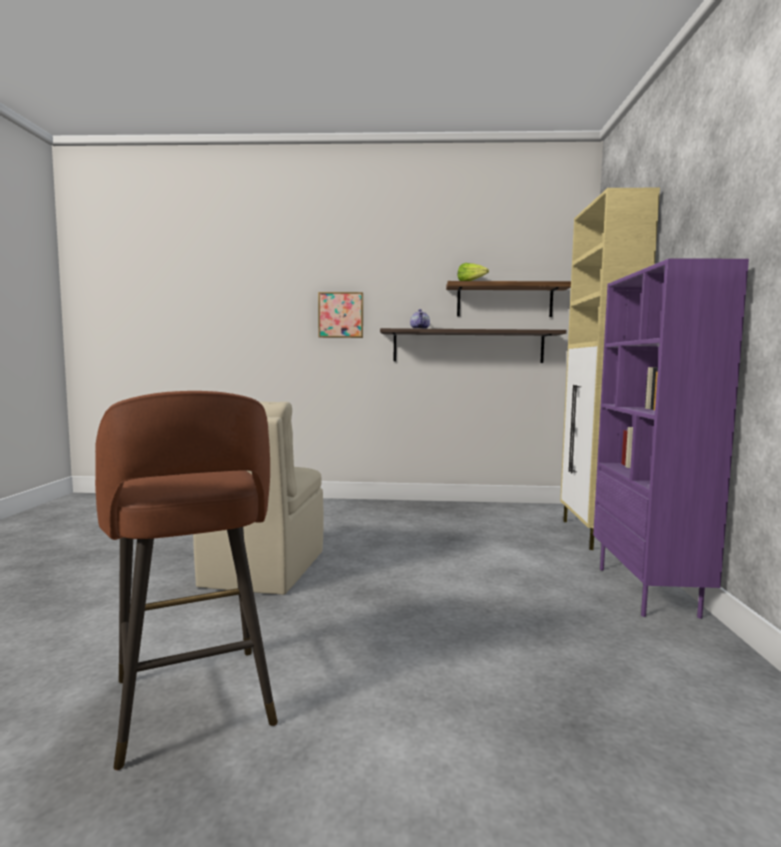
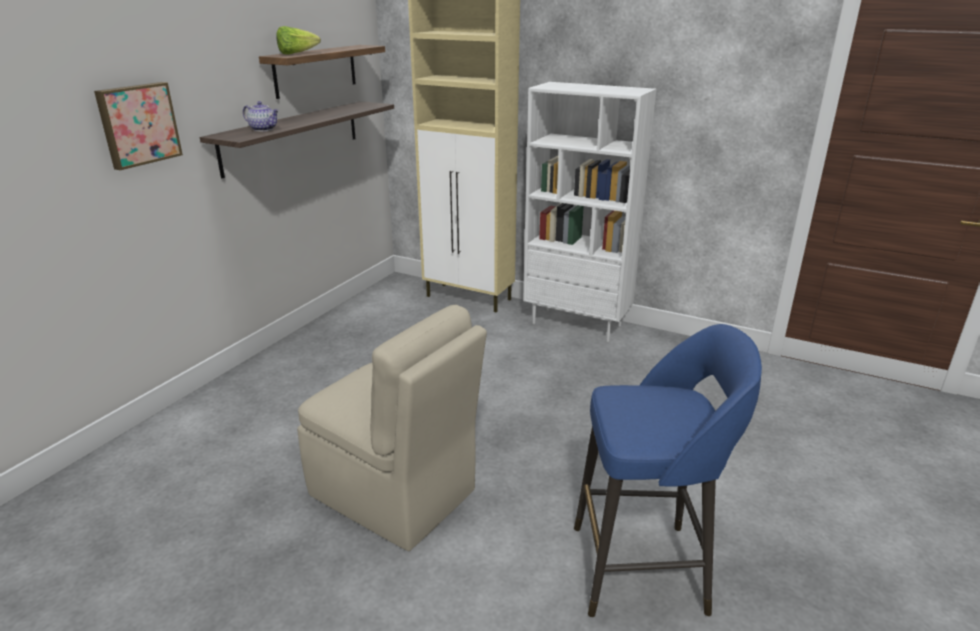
camera: 65 degrees left, 20 degrees up
brown stool [95,391,278,770] -> blue stool [574,324,762,617]
purple bookcase [593,259,749,619] -> white bookcase [523,82,656,342]

